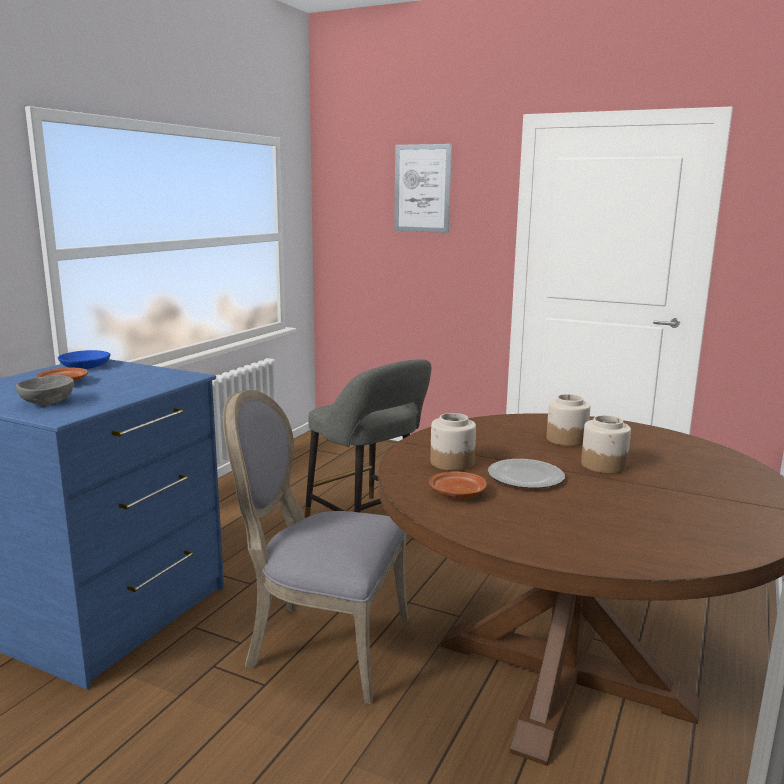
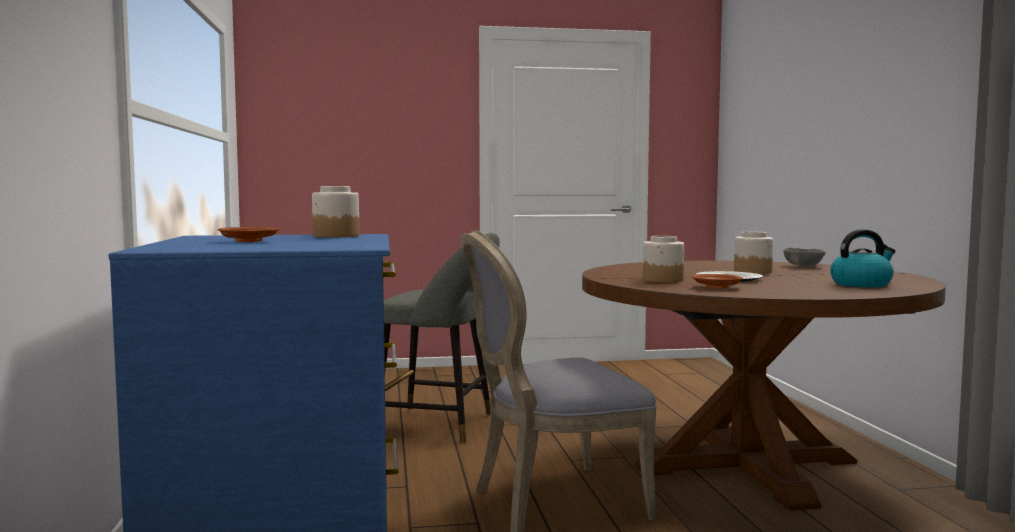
camera: 35 degrees left, 10 degrees down
grey bowl [16,374,74,405] -> grey bowl moved to [783,247,826,267]
blue bowl [58,350,110,369] -> none
picture [394,144,452,233] -> none
jar [546,394,590,446] -> jar moved to [312,186,359,238]
none -> kettle [830,229,896,287]

